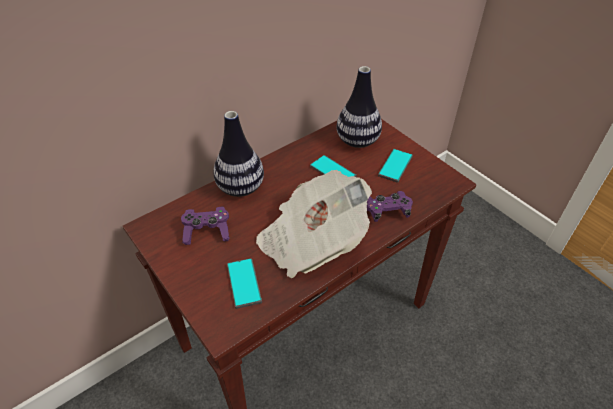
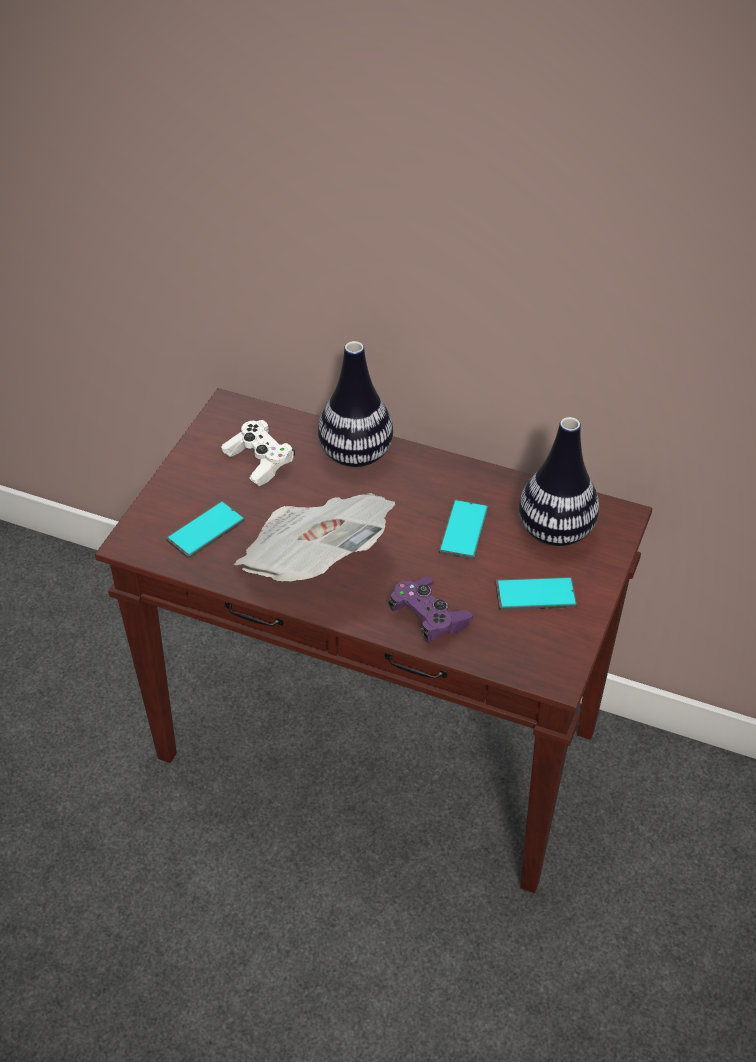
camera: 60 degrees right, 0 degrees up
purple game controller [181,207,230,245] -> white game controller [221,420,295,486]

